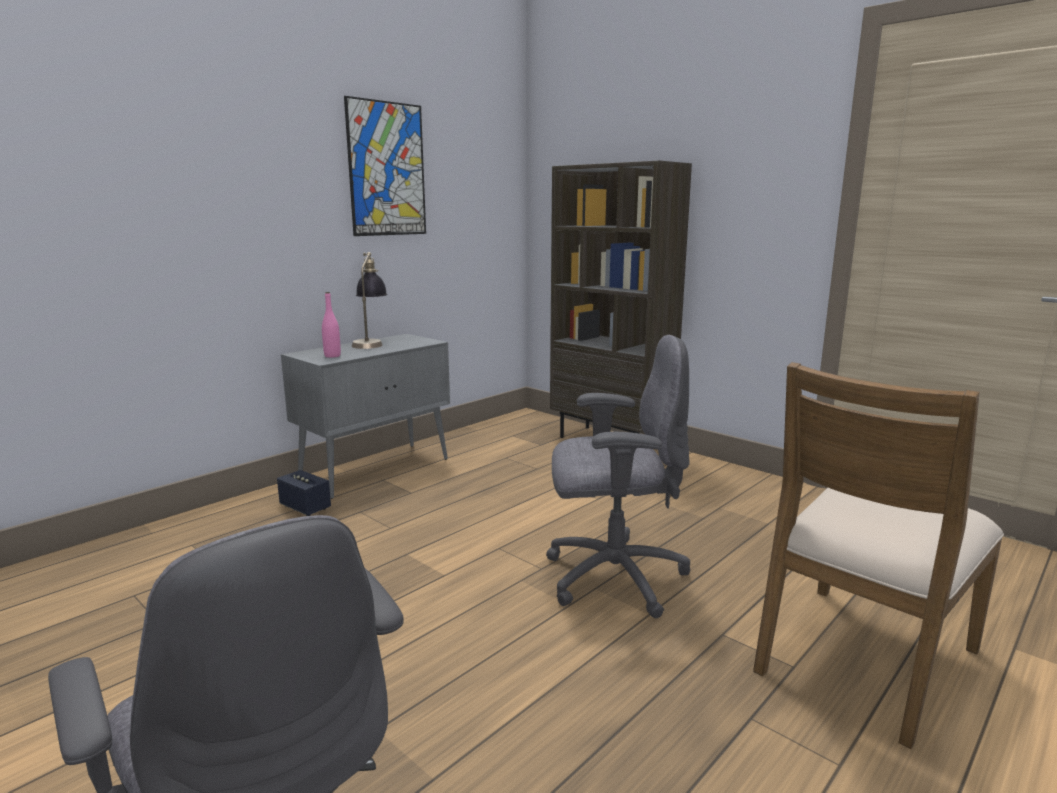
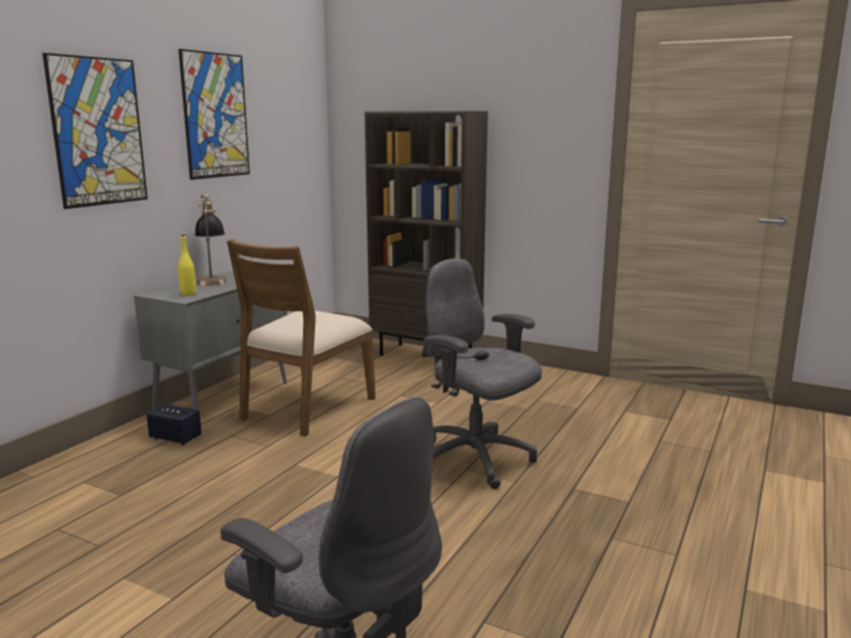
camera: 15 degrees left, 0 degrees up
pink bottle [322,292,341,358] -> yellow bottle [178,235,196,296]
grey office chair [546,335,690,618] -> grey office chair turned 120 degrees counterclockwise [421,258,542,489]
brown chair [753,362,1004,749] -> brown chair moved to [227,239,376,437]
none -> picture [42,53,148,209]

